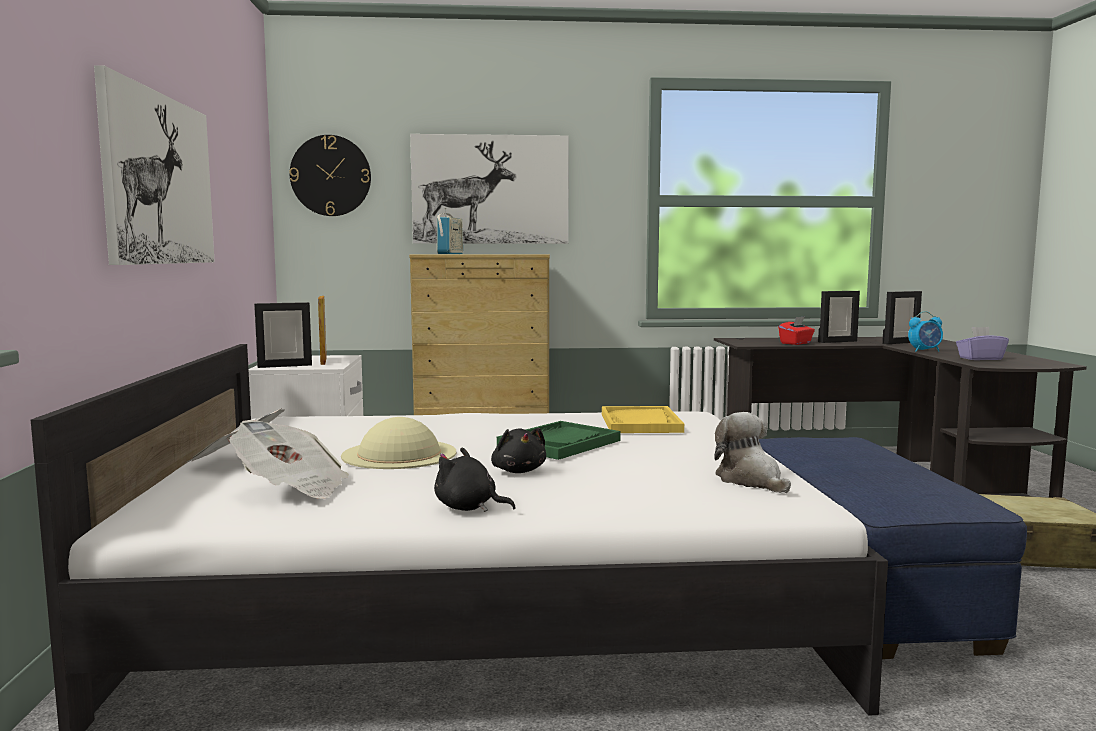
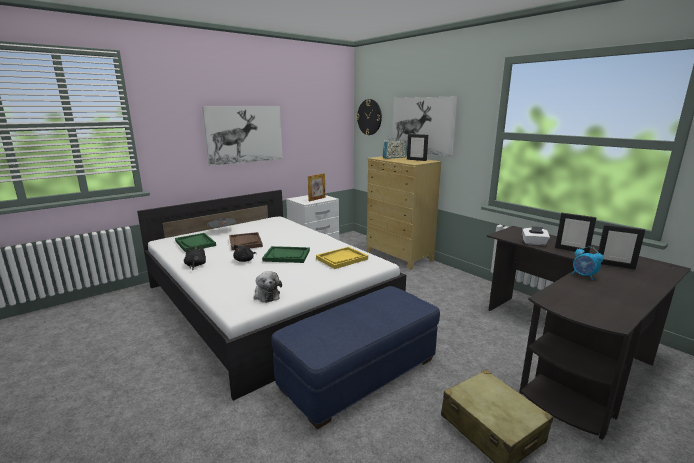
camera: 55 degrees right, 10 degrees up
newspaper [230,420,349,499] -> green tray [175,233,216,252]
picture frame [254,302,312,368] -> picture frame moved to [407,134,428,161]
beige hat [341,417,456,469] -> brown tray [229,232,263,250]
plush toy [714,412,791,493] -> plush toy turned 120 degrees clockwise [254,271,282,303]
red tissue box [778,316,815,345] -> white tissue box [522,226,550,245]
purple tissue box [956,327,1009,360] -> none

